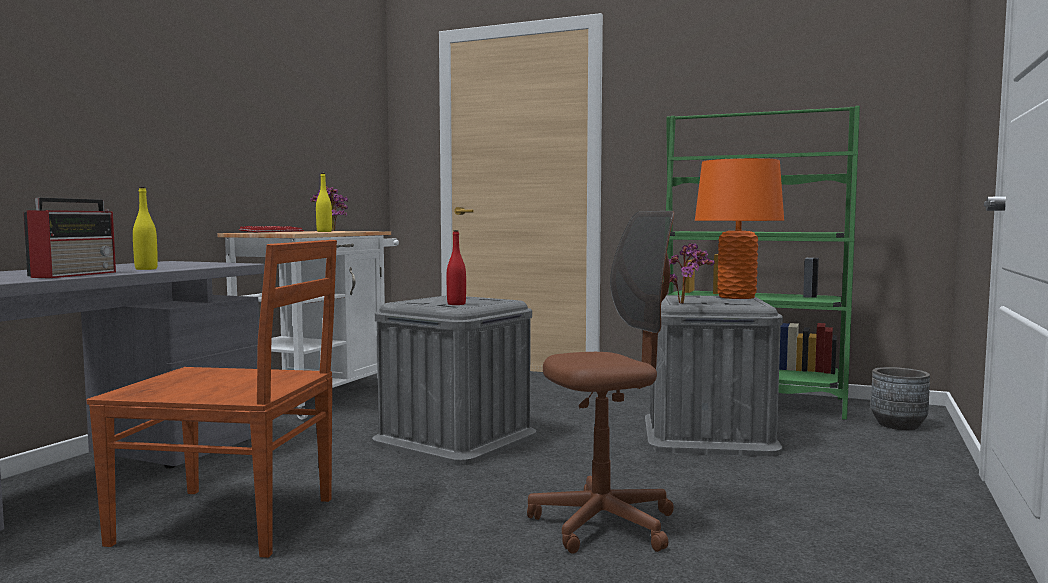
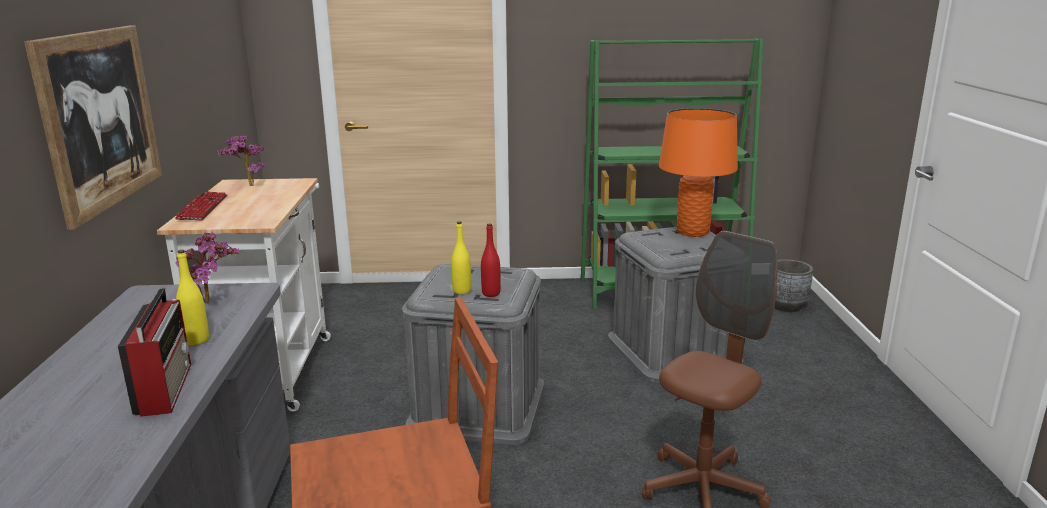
camera: 25 degrees left, 15 degrees up
yellow bottle [316,173,332,232] -> yellow bottle moved to [451,221,471,294]
potted plant [668,243,715,304] -> potted plant moved to [175,232,239,303]
none -> picture [24,25,162,230]

